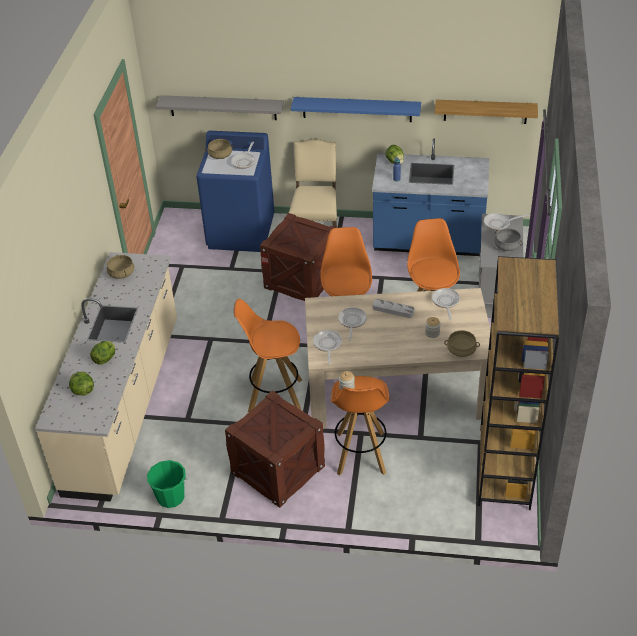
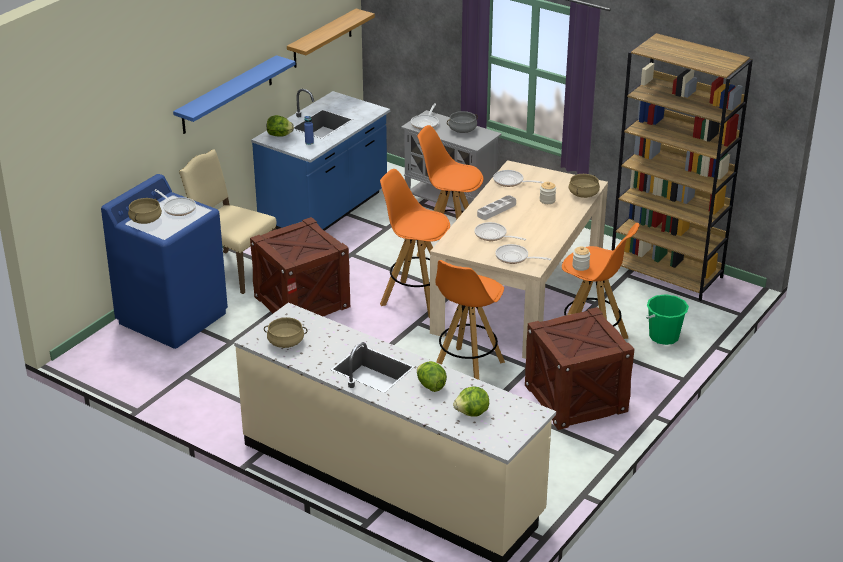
camera: 65 degrees left, 10 degrees down
green bucket [147,460,187,508] -> green bucket moved to [646,294,689,345]
grey shelf [156,95,284,120] -> none

